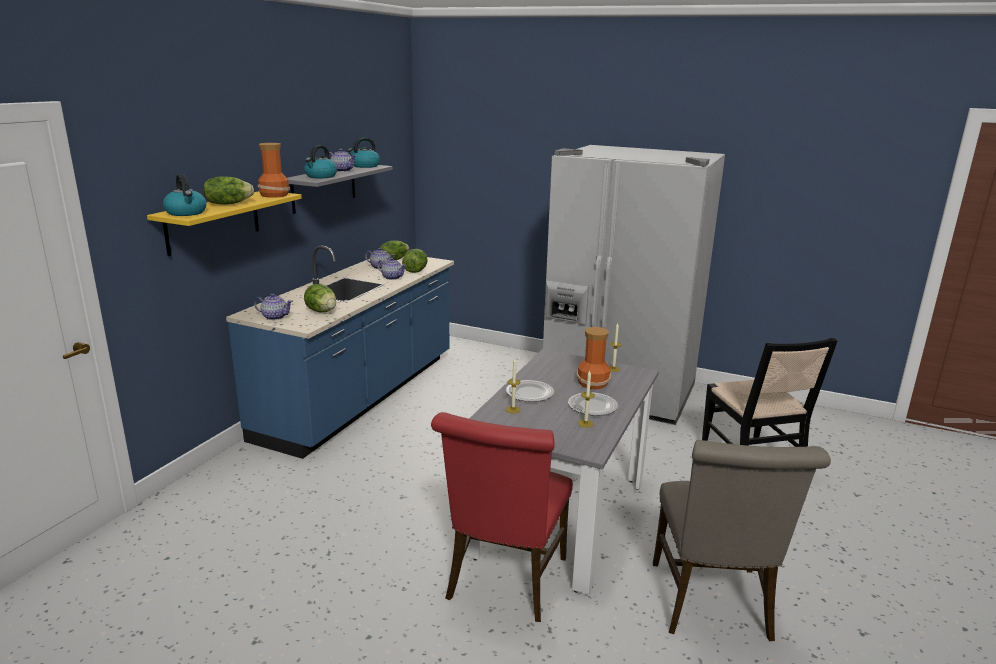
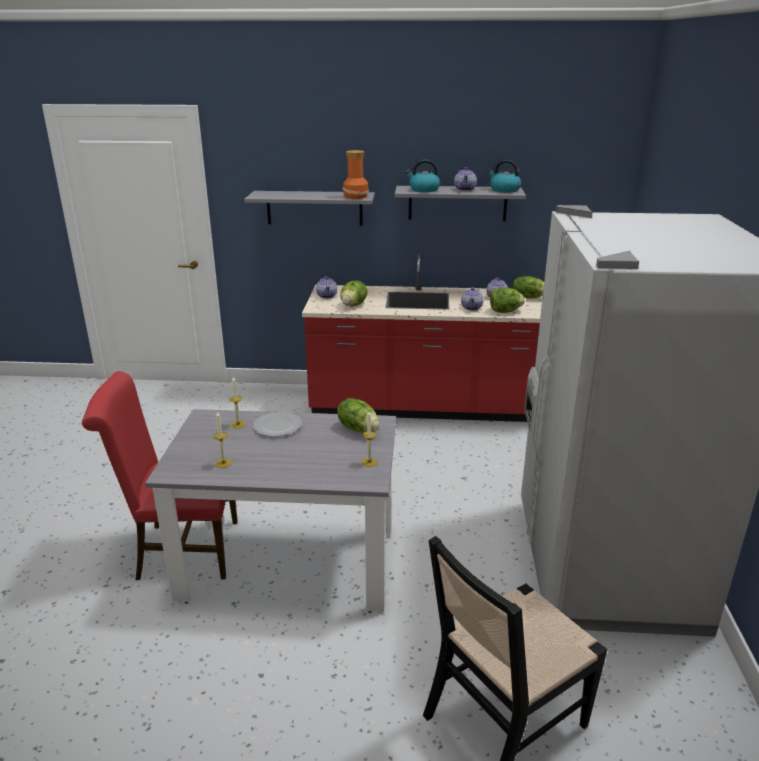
camera: 70 degrees right, 5 degrees up
yellow shelf [147,191,302,256] -> grey shelf [244,191,375,226]
kettle [163,174,207,216] -> none
lettuce [203,176,254,205] -> lettuce moved to [337,398,380,432]
blue counter [226,245,454,459] -> red counter [302,255,543,422]
plate [568,392,618,416] -> none
vase [577,327,611,389] -> none
beige chair [653,440,831,641] -> none

